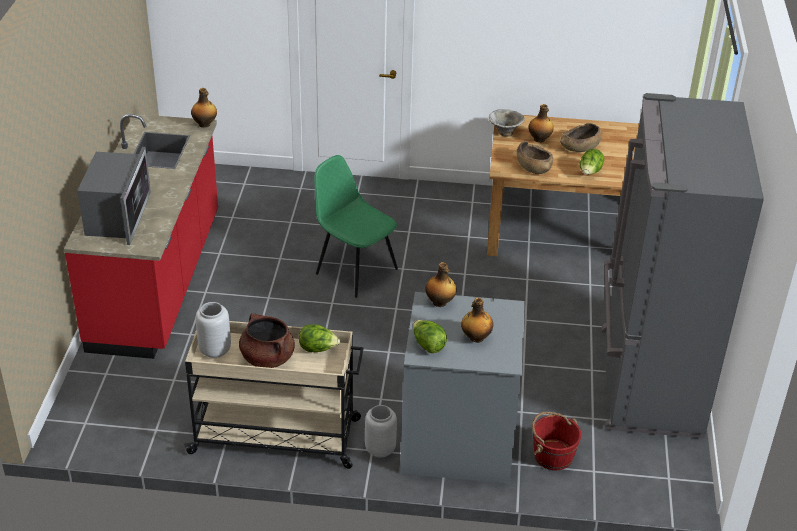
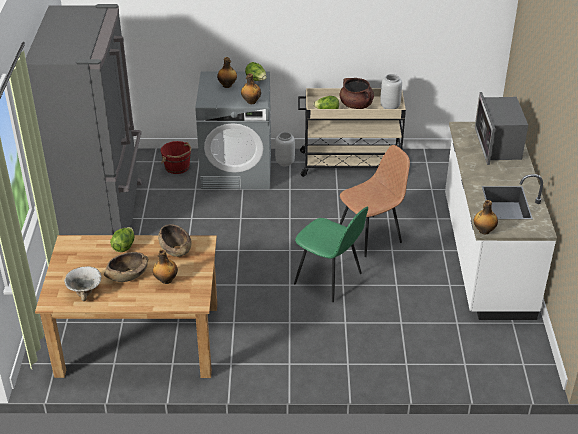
camera: 175 degrees right, 0 degrees up
red counter [64,114,218,359] -> white counter [445,122,557,320]
bowl [489,109,525,136] -> bowl moved to [64,266,101,301]
none -> brown chair [340,145,410,257]

